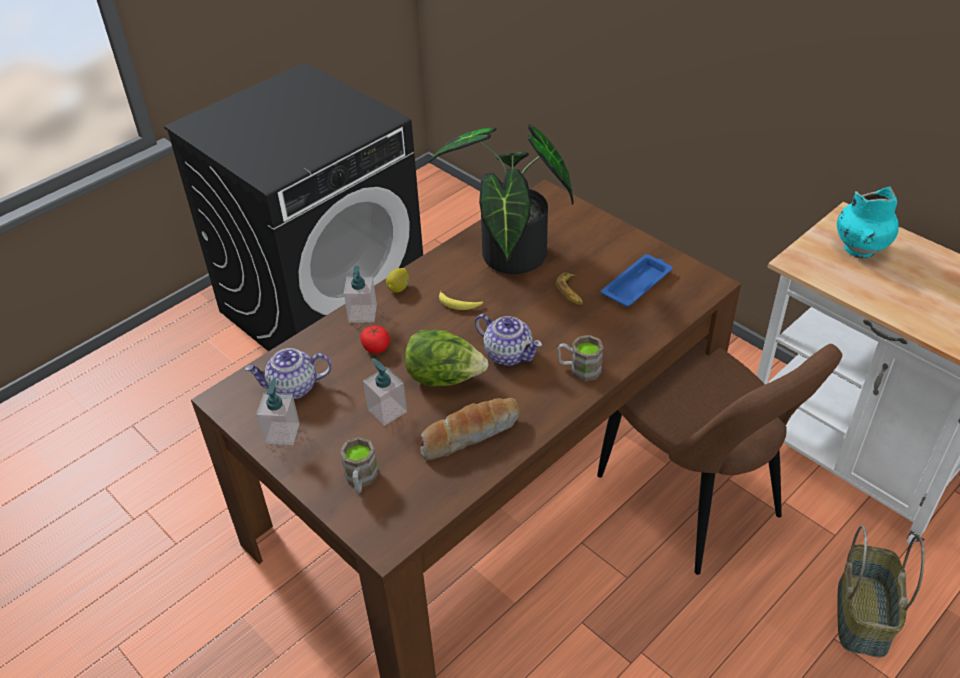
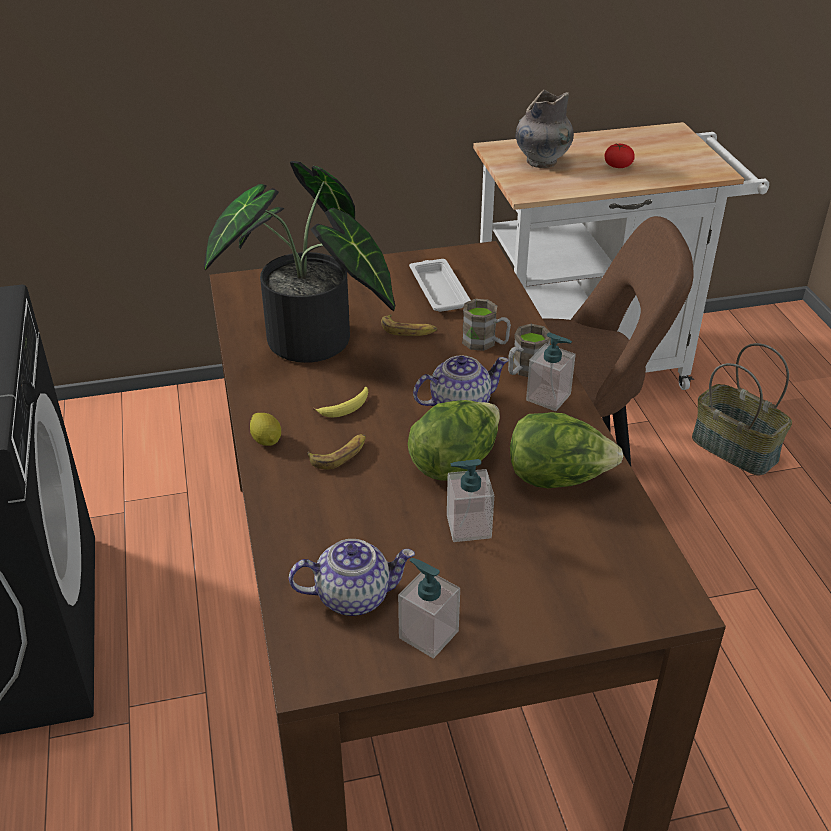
camera: 60 degrees left, 5 degrees down
teapot [245,348,332,399] -> teapot turned 120 degrees counterclockwise [289,539,415,616]
brown mug [340,437,378,494] -> brown mug moved to [462,299,511,351]
soap dispenser [344,266,377,322] -> soap dispenser moved to [526,332,576,411]
tomato [360,325,390,353] -> tomato moved to [605,144,635,168]
bread [420,398,519,460] -> lettuce [510,412,623,488]
blue tray [601,254,673,307] -> white tray [409,259,471,312]
turquoise vase [837,186,899,258] -> grey vase [515,90,574,168]
none -> banana [307,434,366,469]

